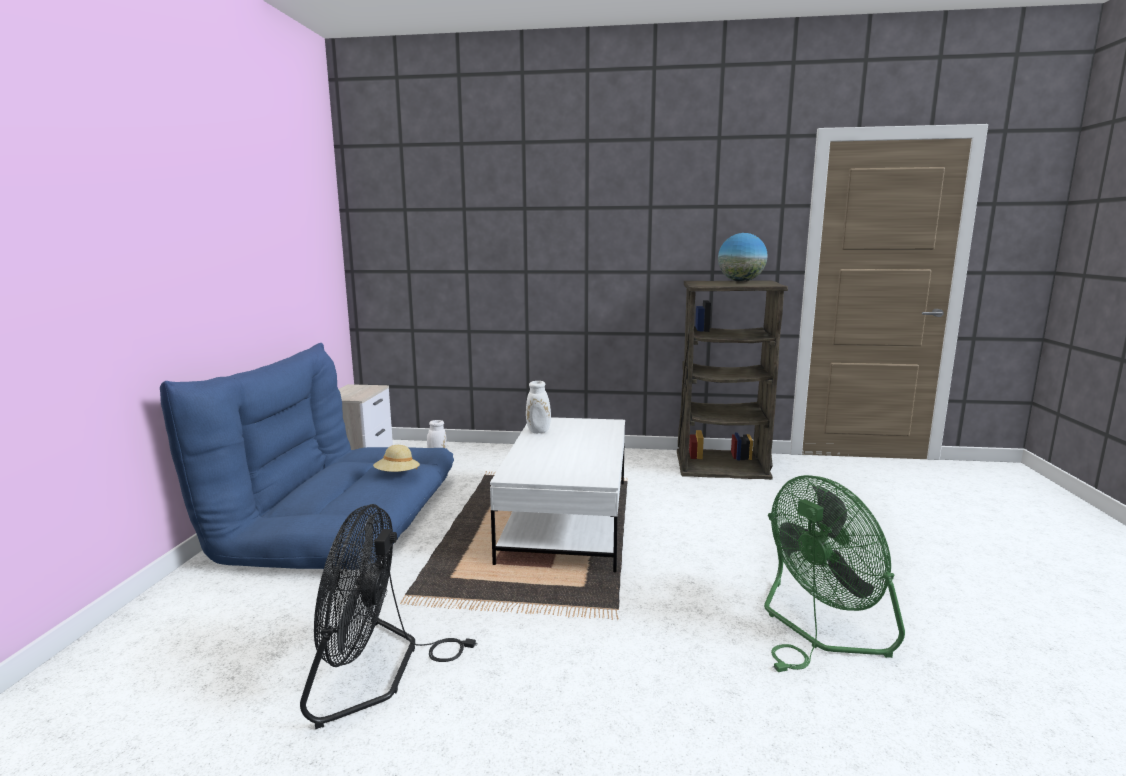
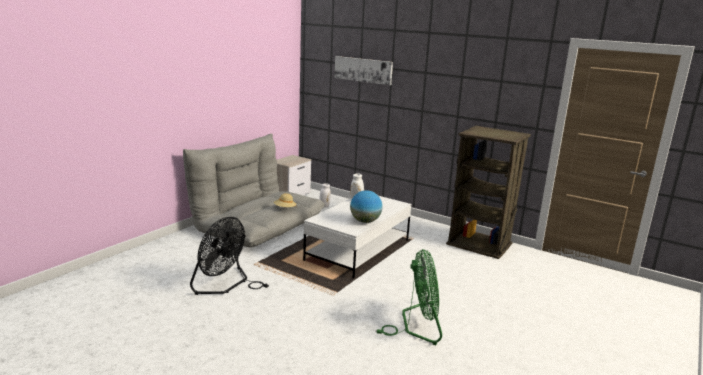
camera: 25 degrees right, 5 degrees up
blue sofa [160,343,454,570] -> grey sofa [183,133,325,247]
globe [718,233,768,282] -> globe moved to [350,190,383,223]
none -> picture [334,56,393,85]

